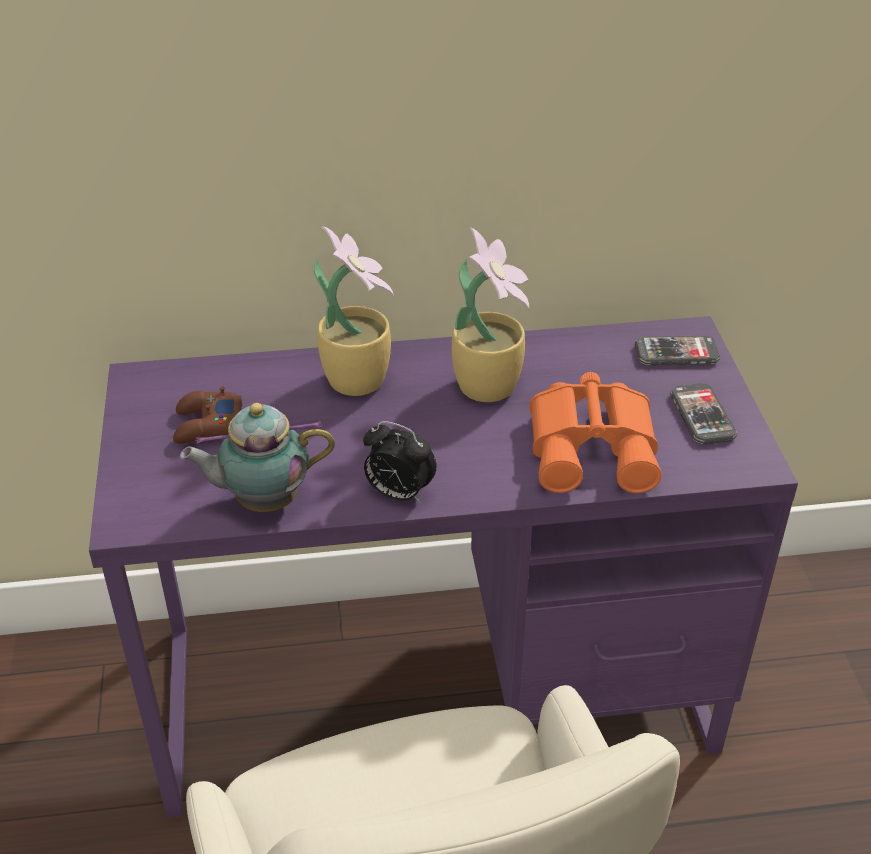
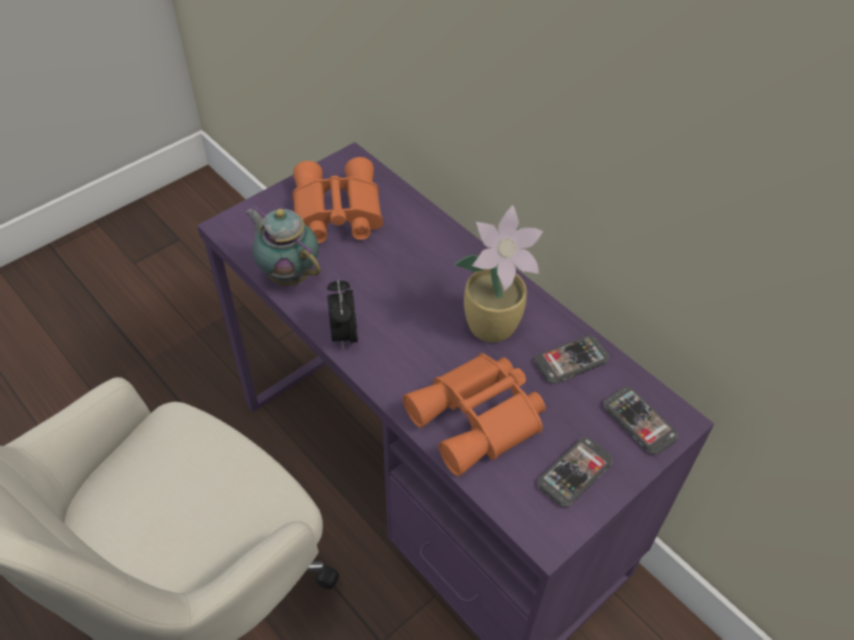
camera: 55 degrees right, 10 degrees up
brown game controller [173,386,242,444] -> orange binoculars [292,157,383,243]
potted plant [313,226,394,396] -> none
none -> phone [534,335,609,384]

